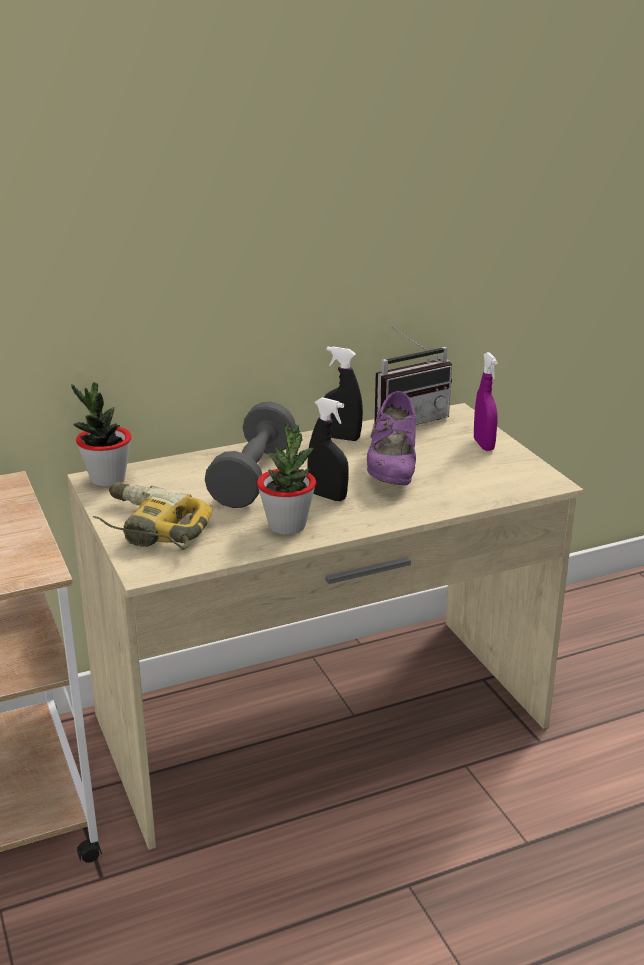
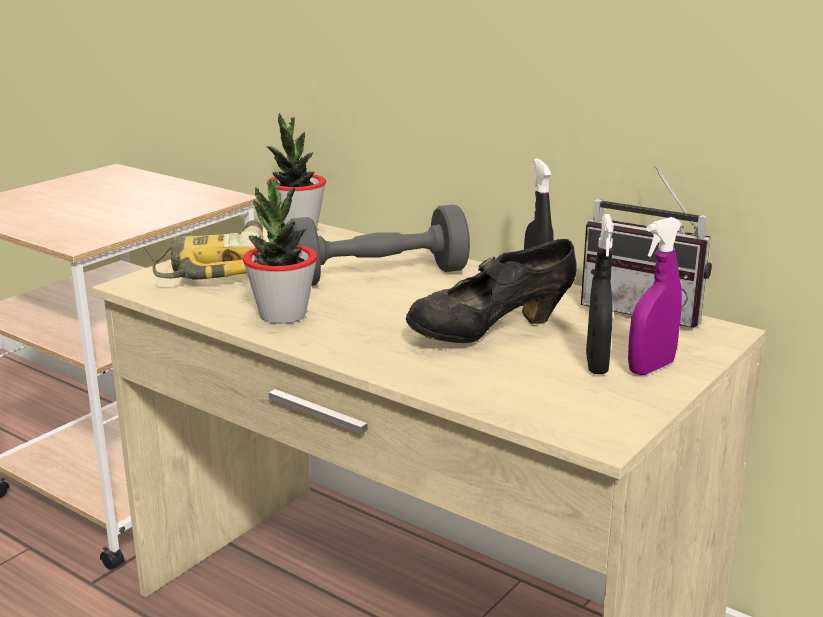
camera: 60 degrees right, 5 degrees down
black spray bottle [307,397,349,501] -> black spray bottle moved to [586,214,614,374]
purple shoe [367,391,416,485] -> black shoe [406,239,576,343]

